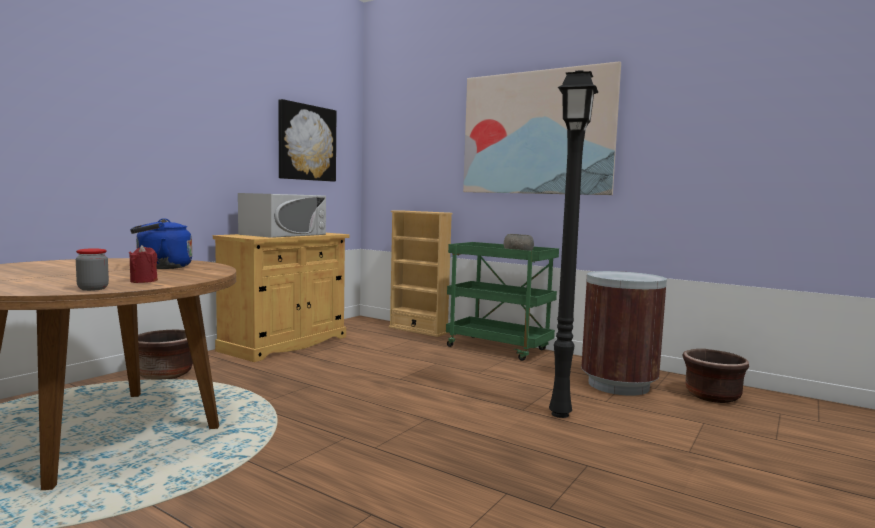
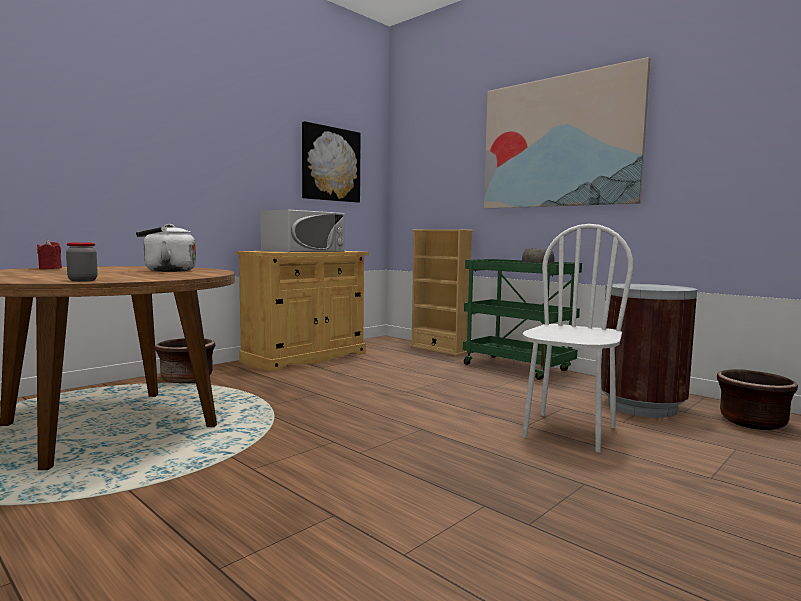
camera: 10 degrees right, 0 degrees up
red candle [129,245,158,283] -> red candle moved to [37,240,62,269]
blue kettle [130,218,192,269] -> white kettle [136,224,196,272]
black floor lamp [549,70,598,418] -> white chair [522,224,634,452]

